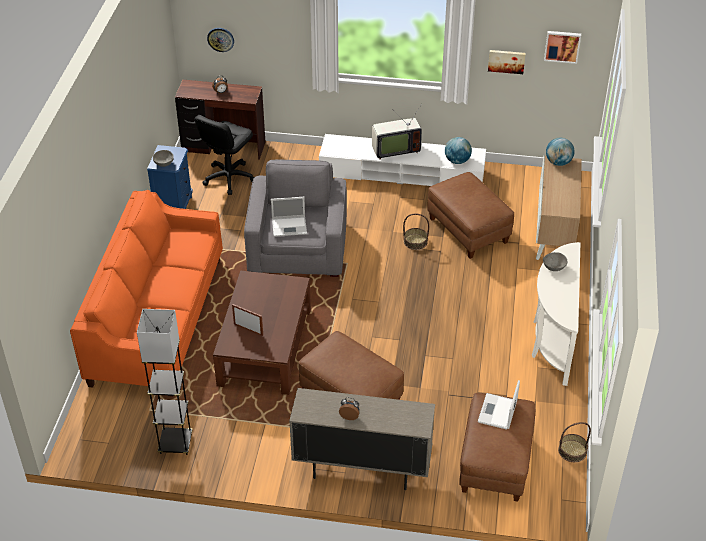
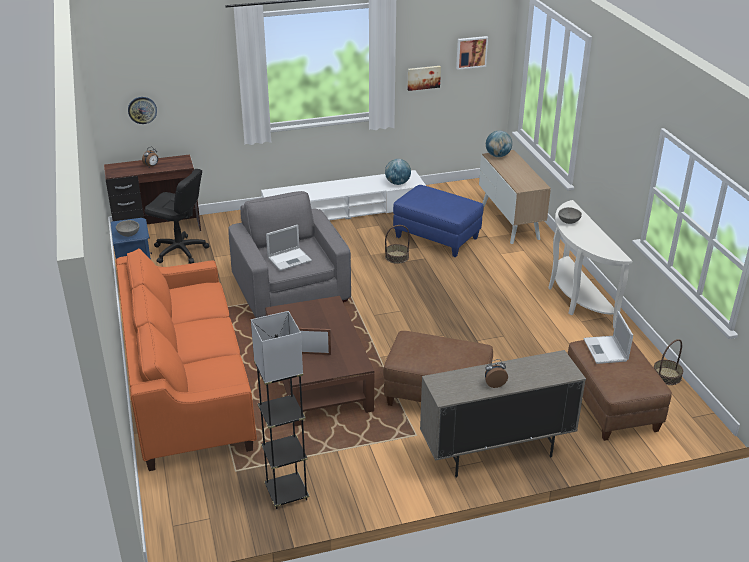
camera: 25 degrees left, 10 degrees down
black office chair [194,115,254,195] -> black office chair turned 75 degrees counterclockwise [145,169,209,264]
television [372,105,422,159] -> none
brown ottoman [427,172,514,259] -> blue ottoman [393,185,484,257]

